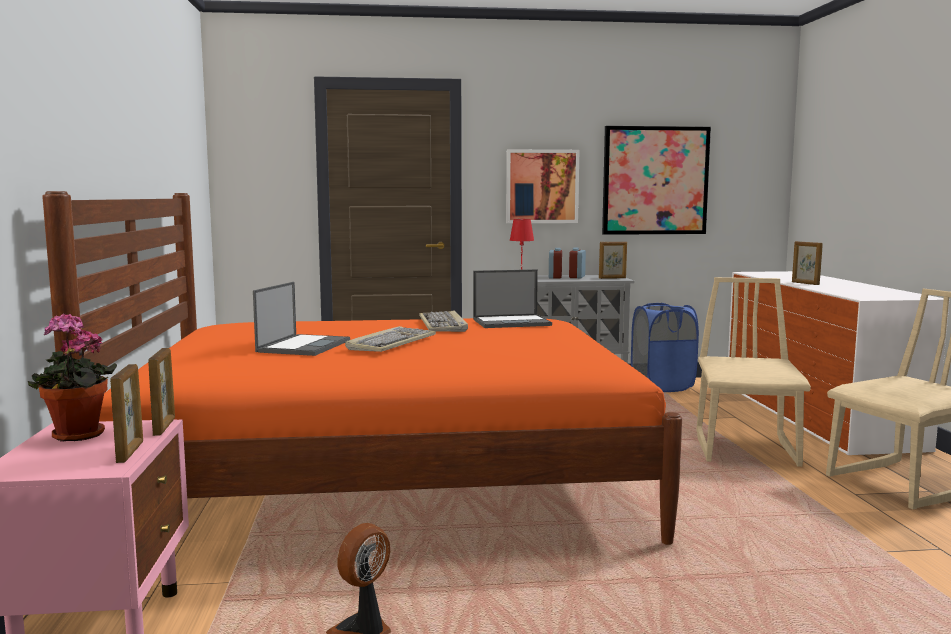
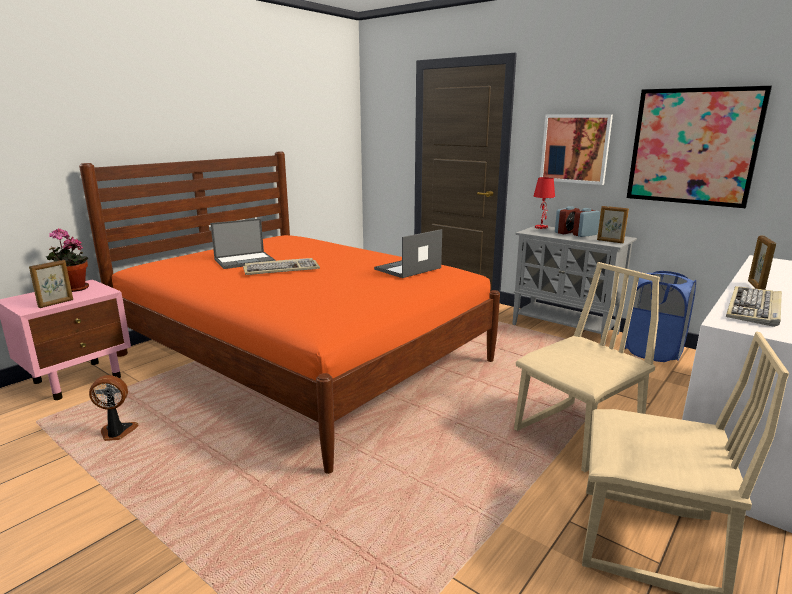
camera: 45 degrees right, 10 degrees up
picture frame [148,348,175,436] -> none
keyboard [419,310,468,332] -> keyboard moved to [726,286,782,327]
laptop [473,269,552,328] -> laptop turned 105 degrees clockwise [374,229,442,278]

